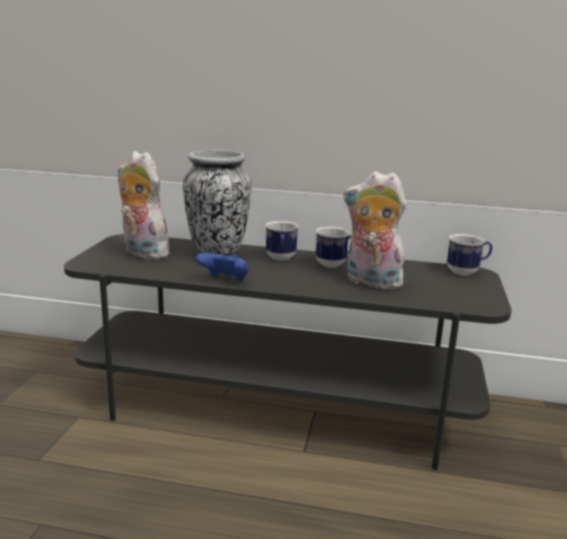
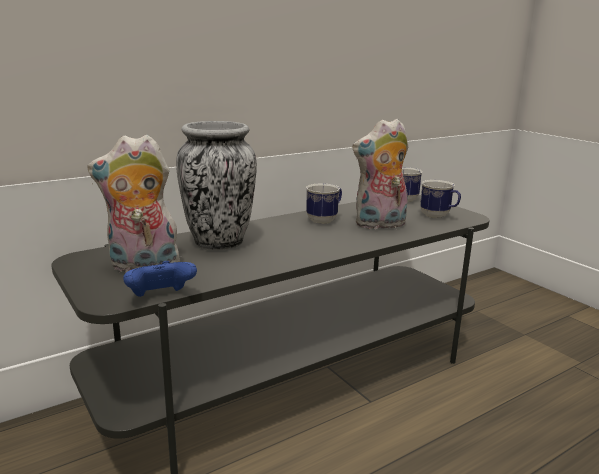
camera: 45 degrees left, 0 degrees up
blue game controller [196,253,248,281] -> blue game controller moved to [123,261,197,297]
mug [266,221,299,261] -> mug moved to [420,180,461,218]

